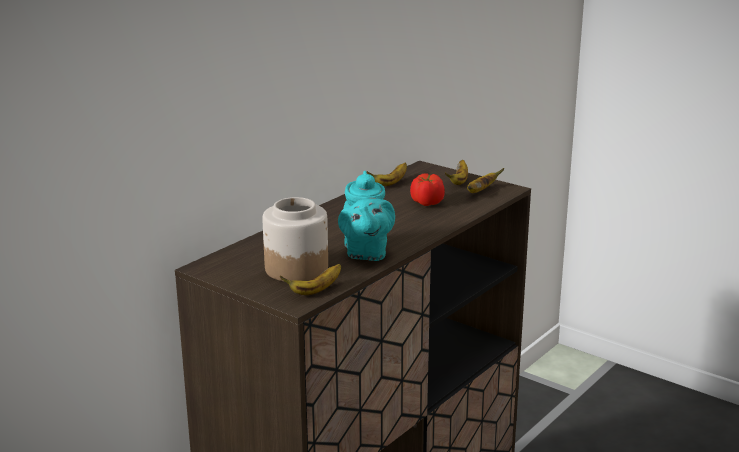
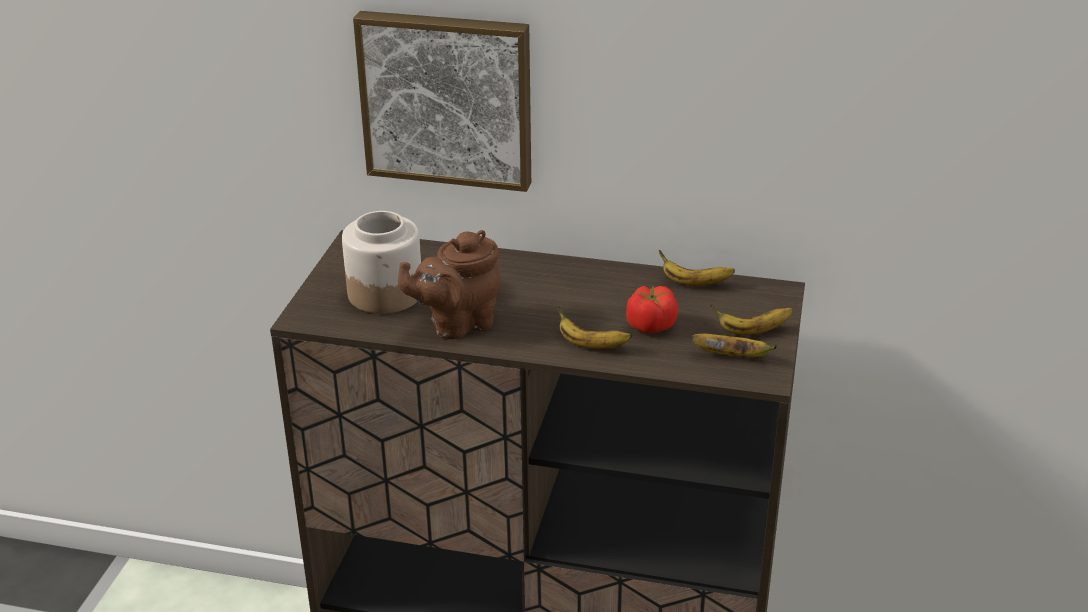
camera: 65 degrees right, 10 degrees up
banana [280,264,341,295] -> banana moved to [558,306,632,349]
turquoise teapot [338,171,395,261] -> brown teapot [398,230,500,339]
none -> picture [353,11,531,192]

